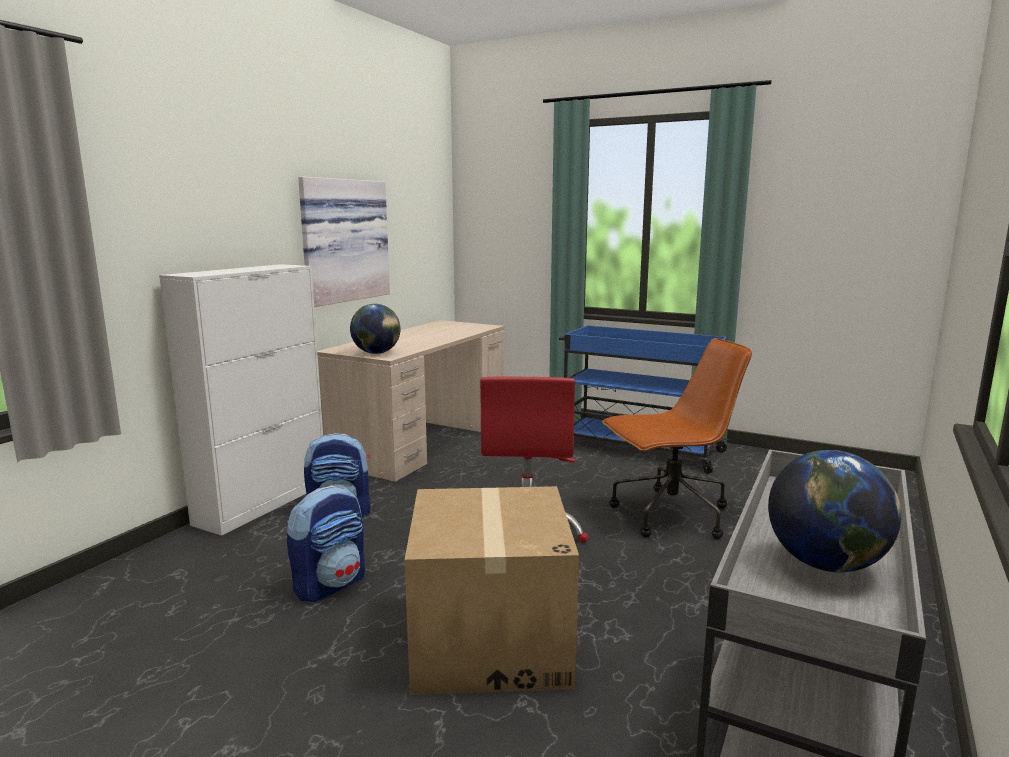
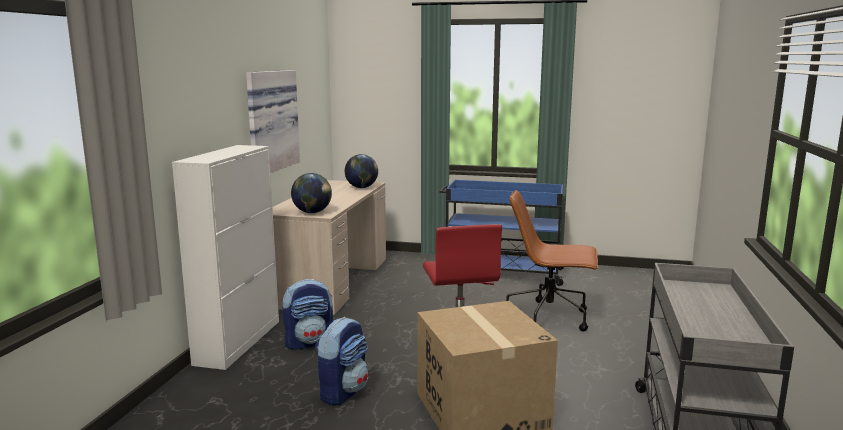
camera: 15 degrees left, 0 degrees up
brown office chair [602,338,752,539] -> brown office chair turned 135 degrees counterclockwise [506,190,598,332]
globe [768,450,901,572] -> globe moved to [345,154,378,188]

